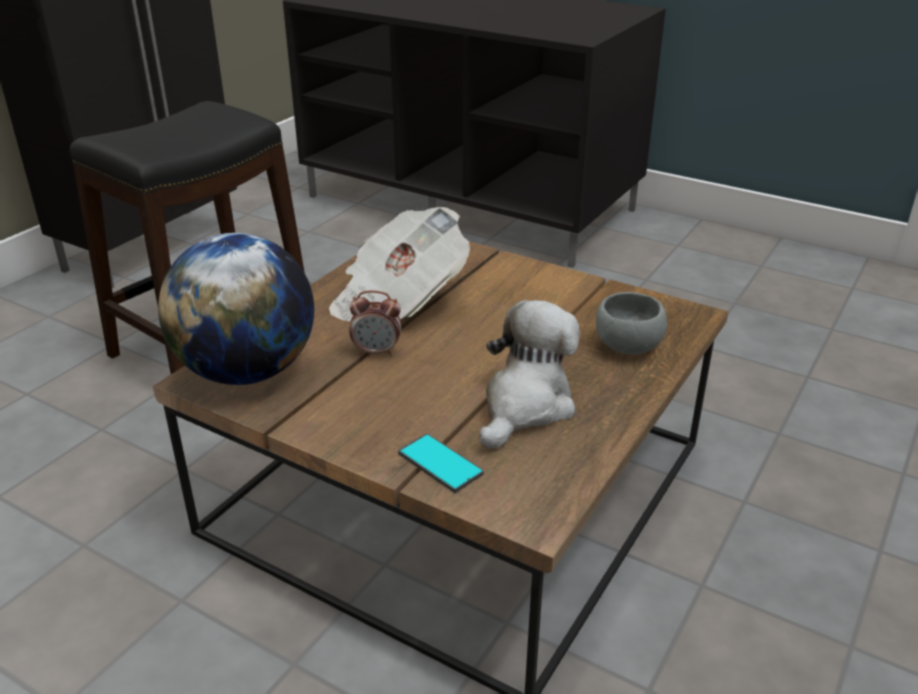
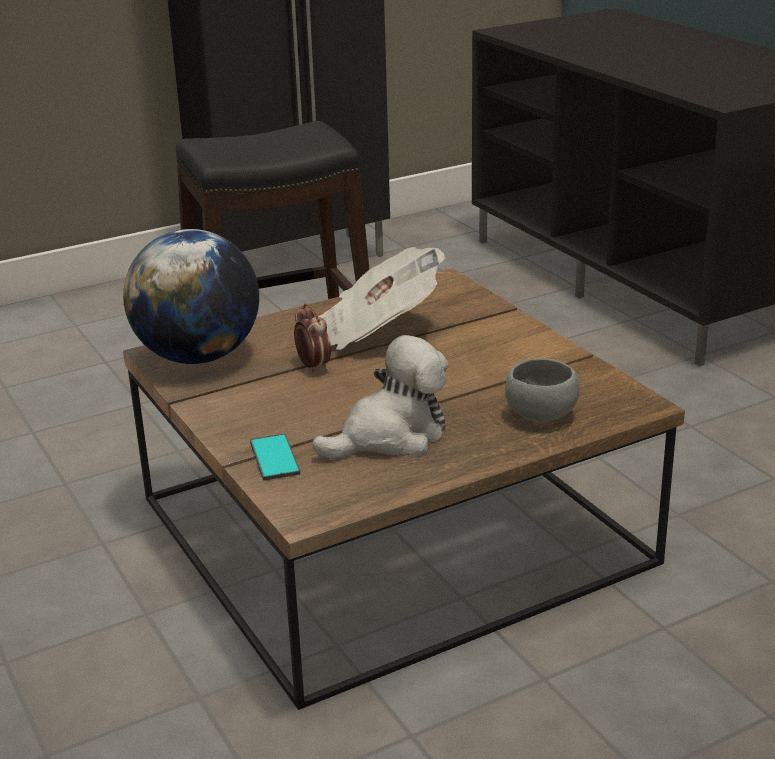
camera: 30 degrees right, 5 degrees down
alarm clock [349,290,401,356] -> alarm clock turned 150 degrees counterclockwise [294,303,331,372]

